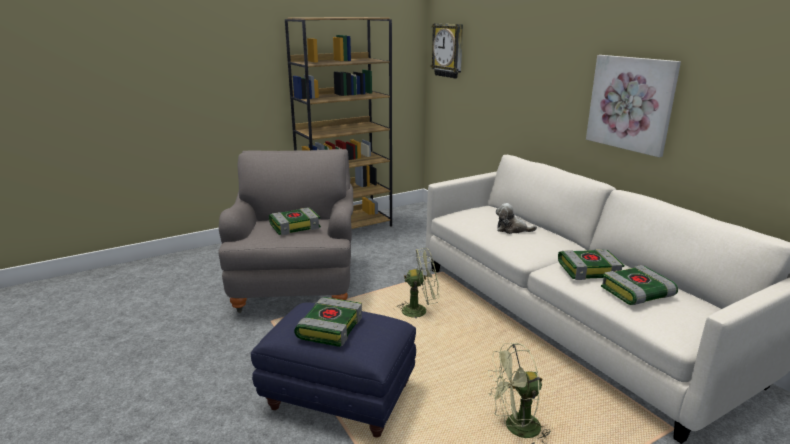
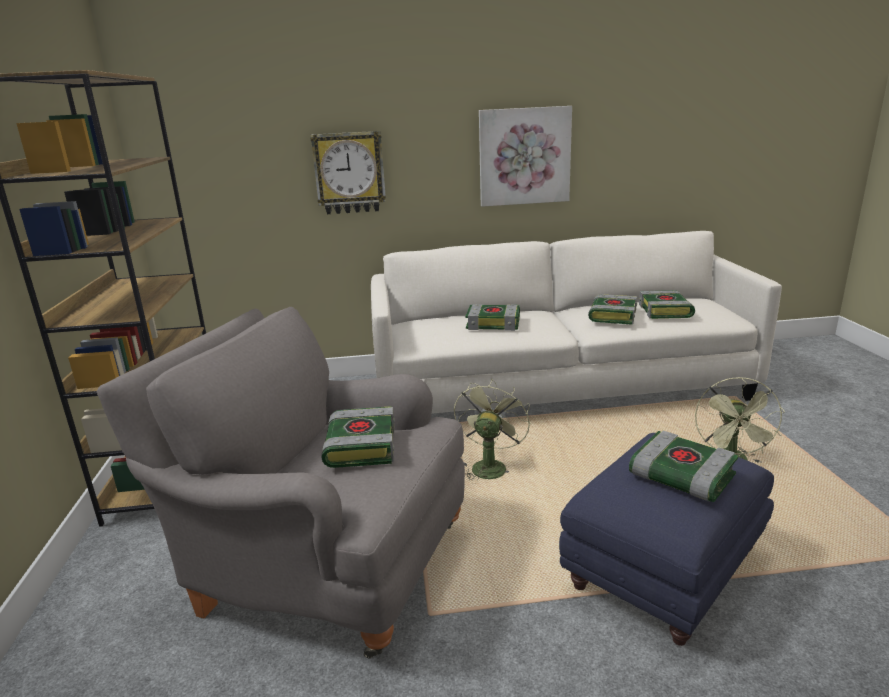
camera: 65 degrees left, 0 degrees up
wall clock [431,23,463,79] -> wall clock moved to [311,131,386,214]
plush toy [496,203,537,234] -> book [465,304,520,331]

